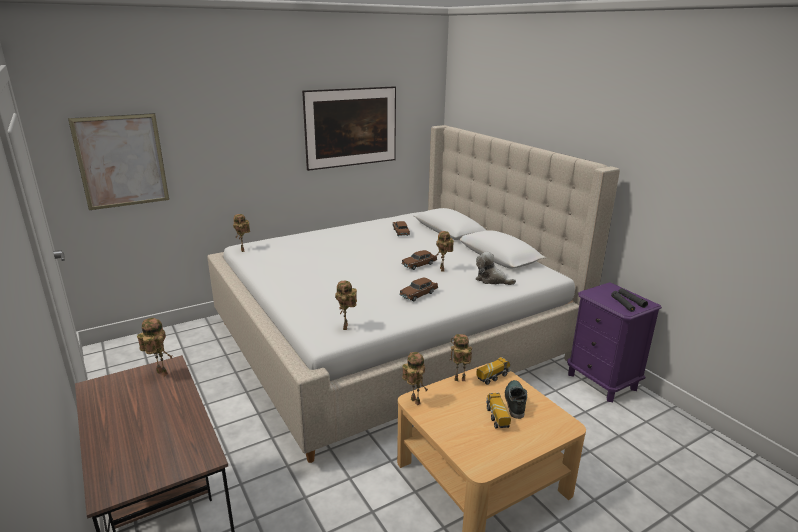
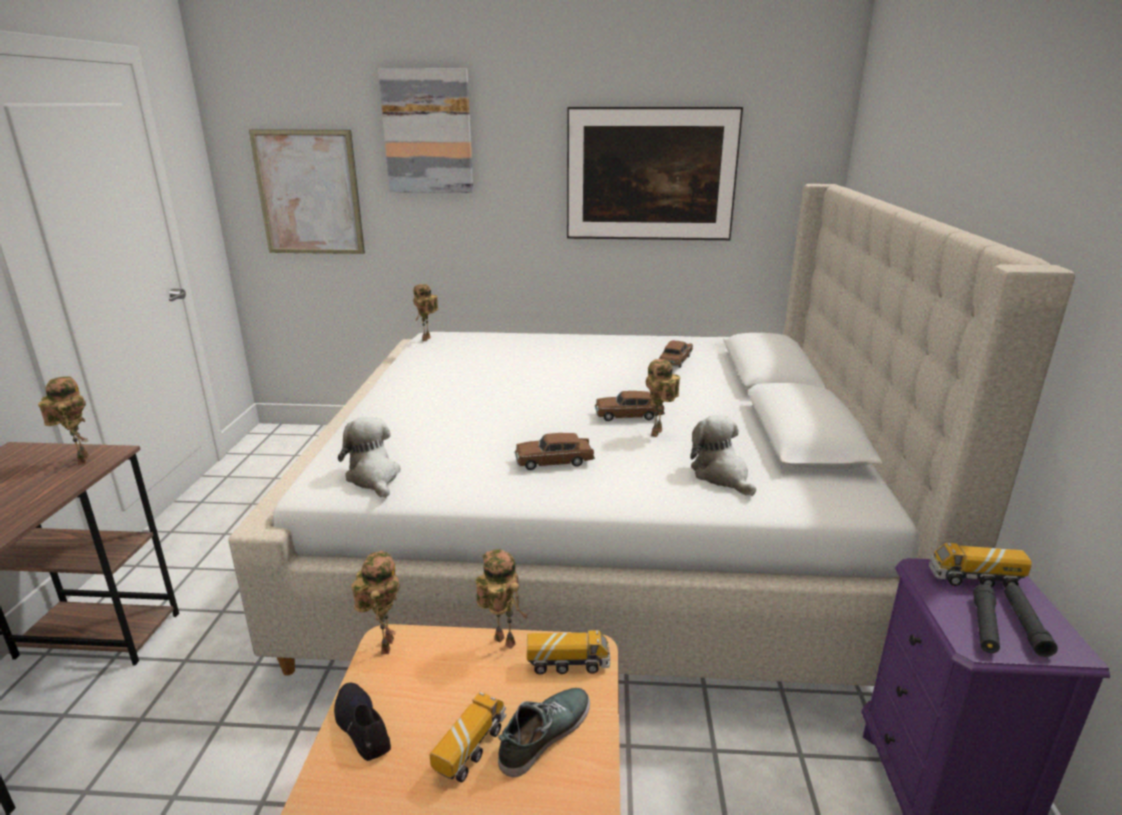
camera: 35 degrees right, 0 degrees up
toy robot [335,281,357,330] -> plush toy [338,417,401,498]
none -> black shoe [334,683,391,761]
none -> picture [378,69,473,193]
none -> toy truck [929,543,1032,587]

